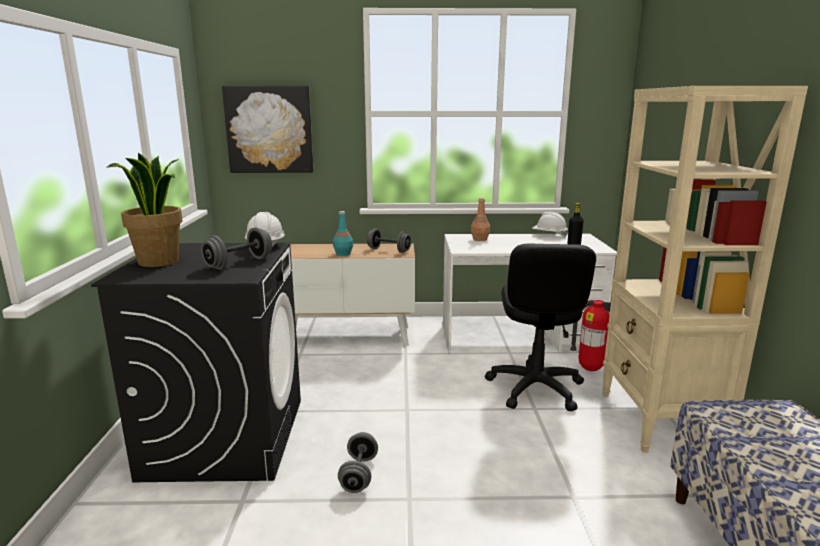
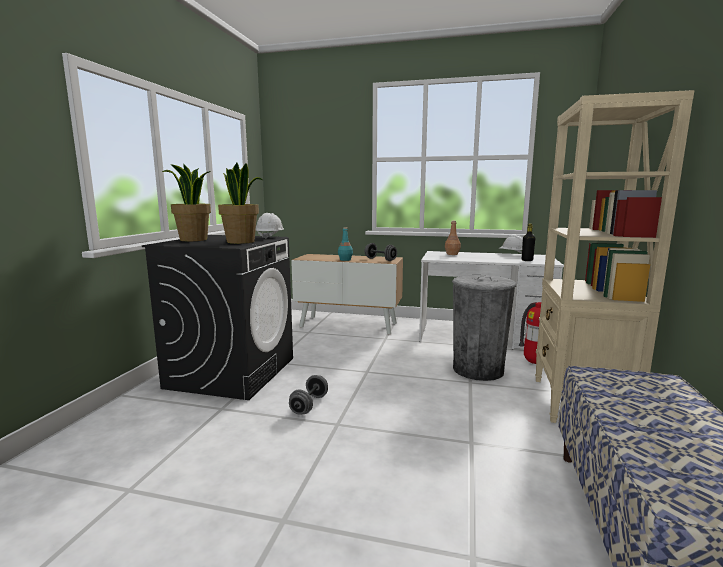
camera: 15 degrees right, 5 degrees down
grey dumbbell [201,227,272,269] -> potted plant [218,163,263,244]
picture [222,86,313,173] -> none
black office chair [485,244,596,411] -> grey trash can [452,275,516,381]

